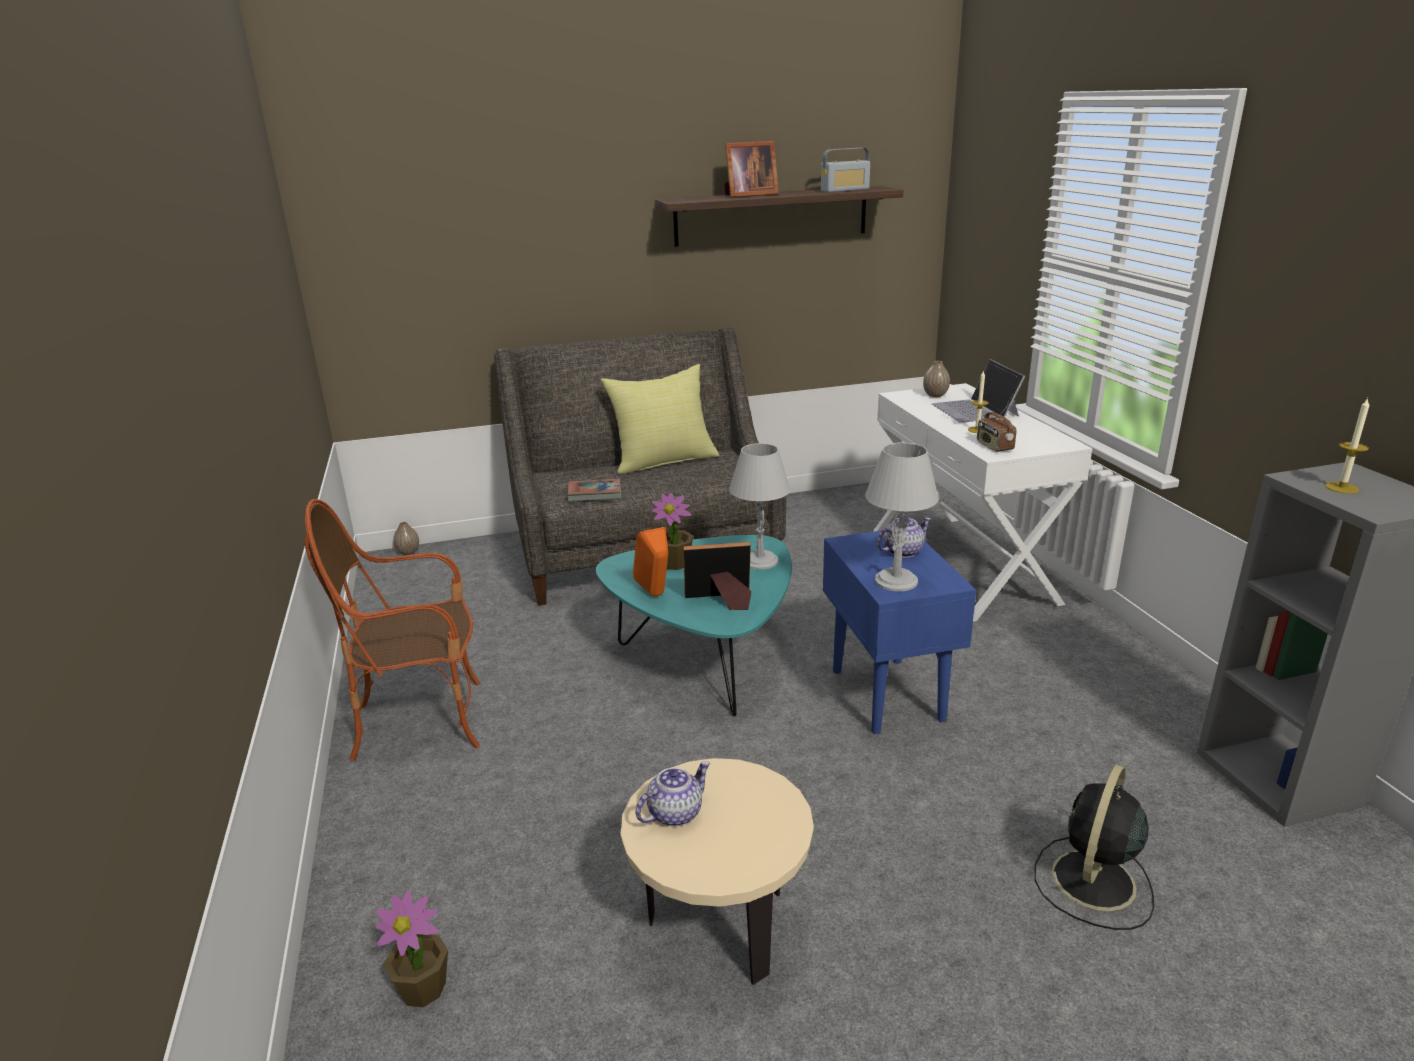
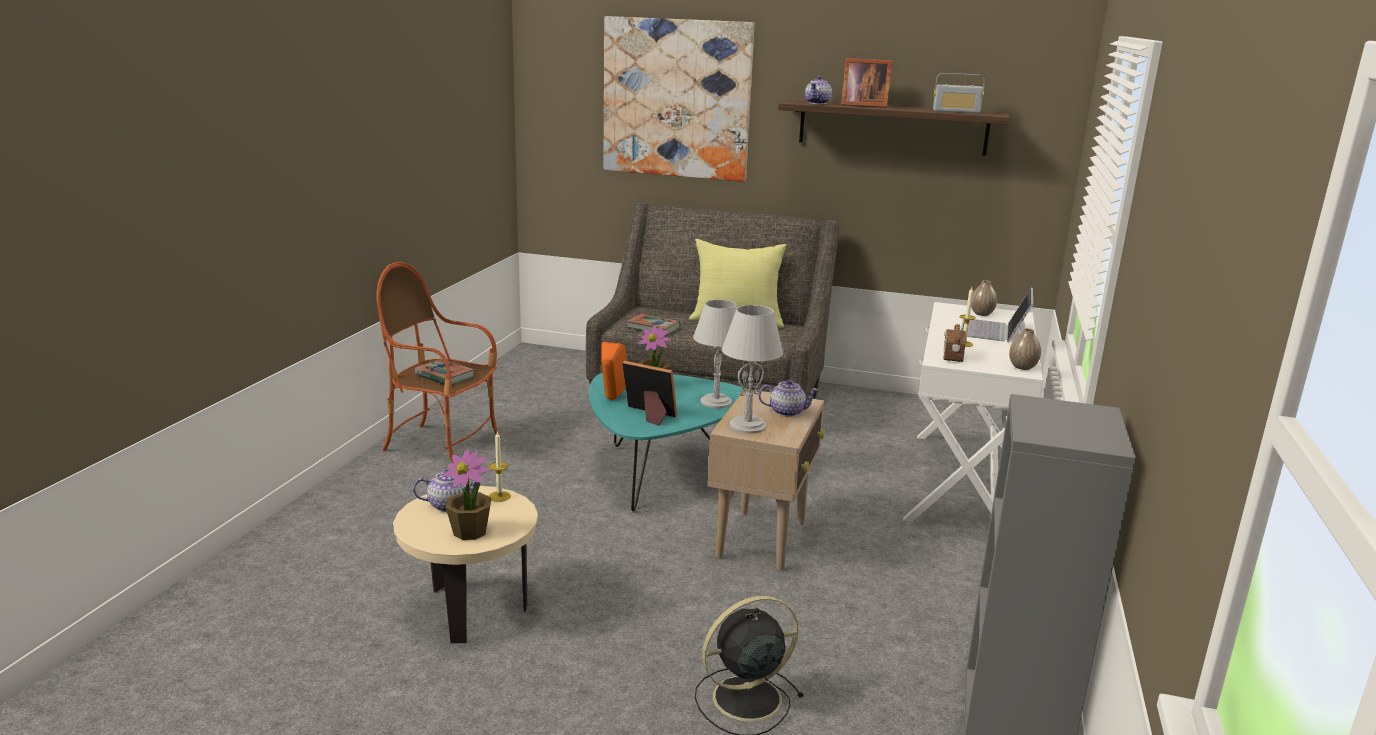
camera: 30 degrees right, 5 degrees down
potted plant [376,891,448,1007] -> potted plant moved to [443,449,491,540]
vase [393,522,419,555] -> vase moved to [1009,328,1041,370]
blue side table [823,531,976,734] -> beige side table [708,389,825,571]
candle [1325,397,1370,494] -> candle moved to [489,431,511,502]
none -> book [415,359,475,385]
none -> picture [603,16,755,182]
none -> teapot [805,76,832,104]

